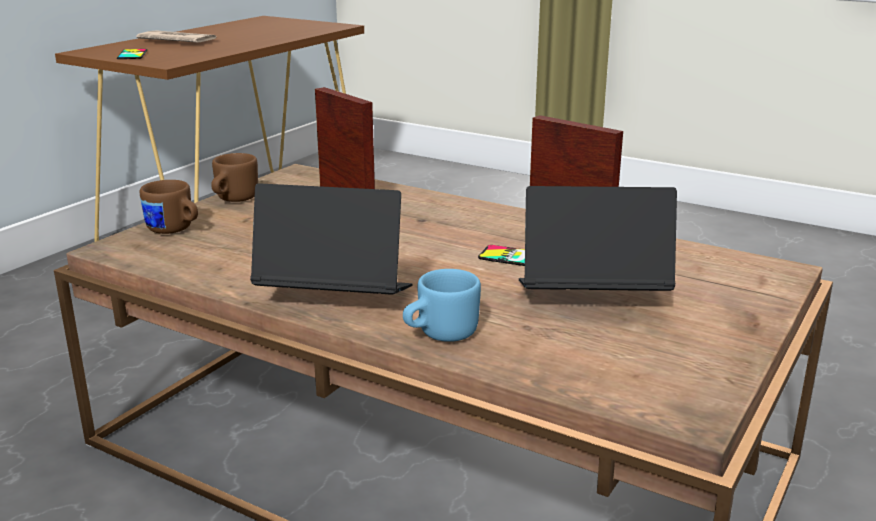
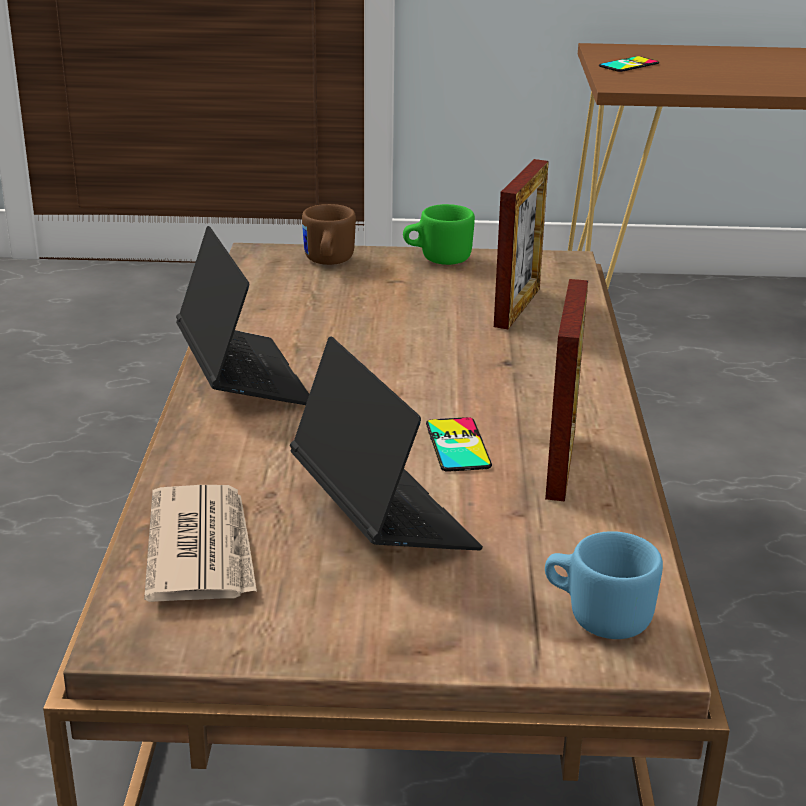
camera: 60 degrees right, 5 degrees up
newspaper [136,30,216,43] -> newspaper moved to [144,485,257,602]
brown mug [211,153,258,202] -> green mug [403,204,475,265]
blue mug [403,269,481,342] -> blue mug moved to [545,531,663,639]

